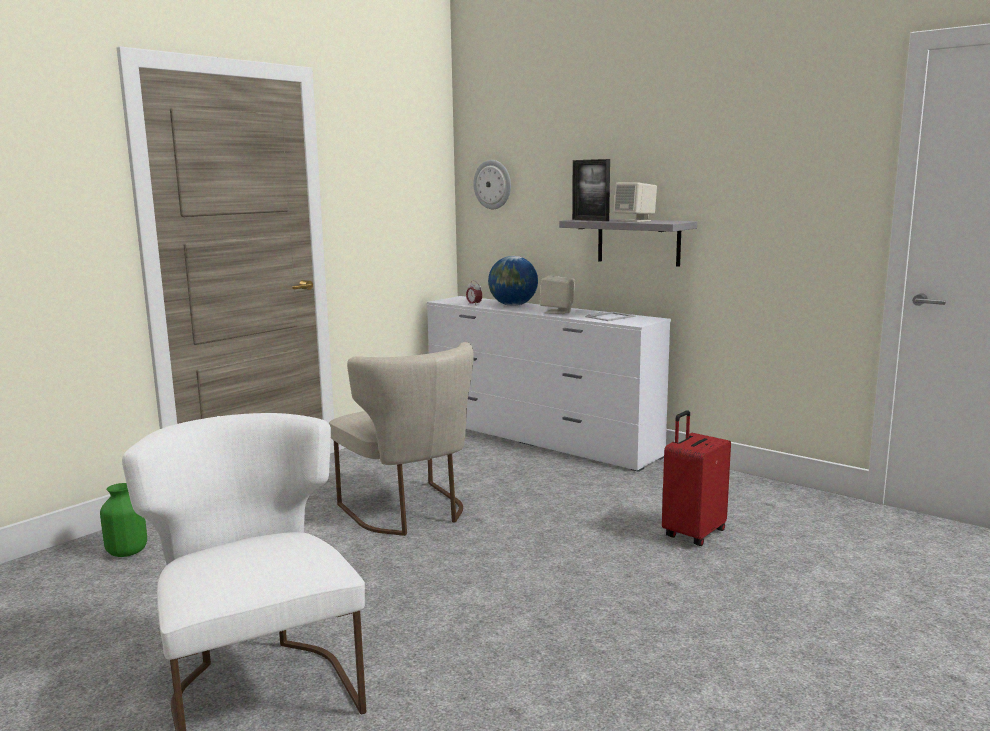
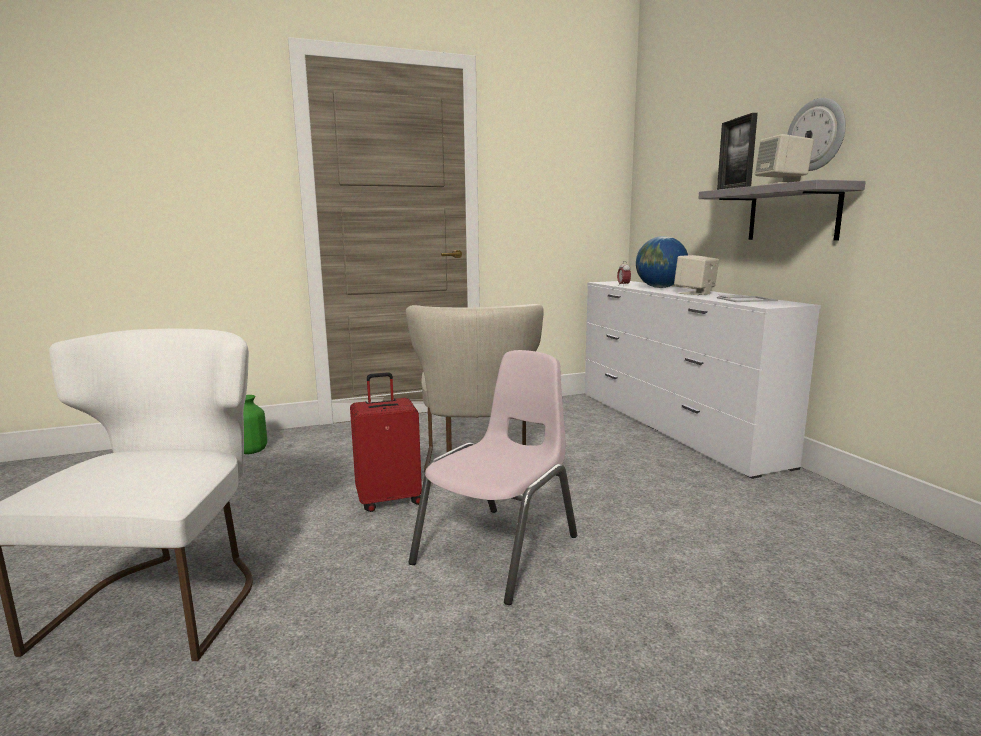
camera: 30 degrees right, 0 degrees up
wall clock [473,160,511,209] -> wall clock moved to [787,98,846,171]
red suitcase [662,410,731,546] -> red suitcase moved to [350,372,422,512]
none -> pink chair [409,350,577,605]

